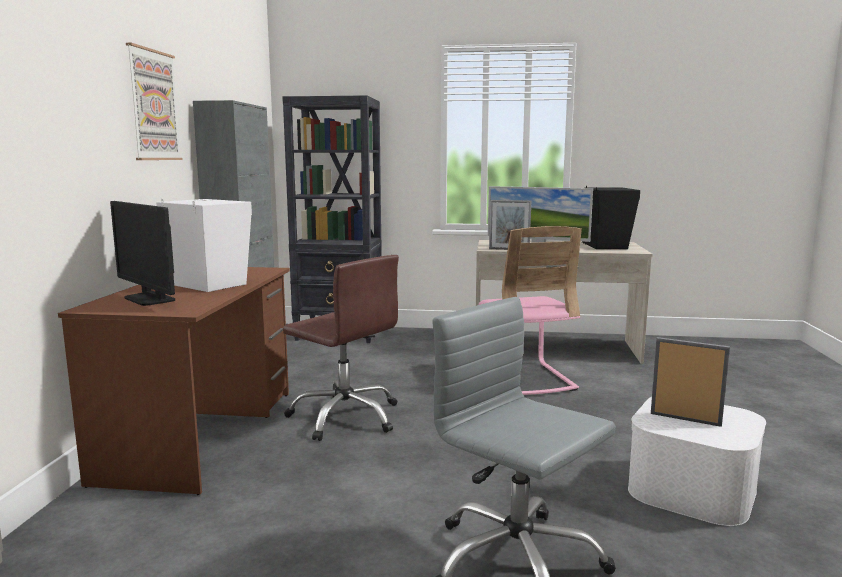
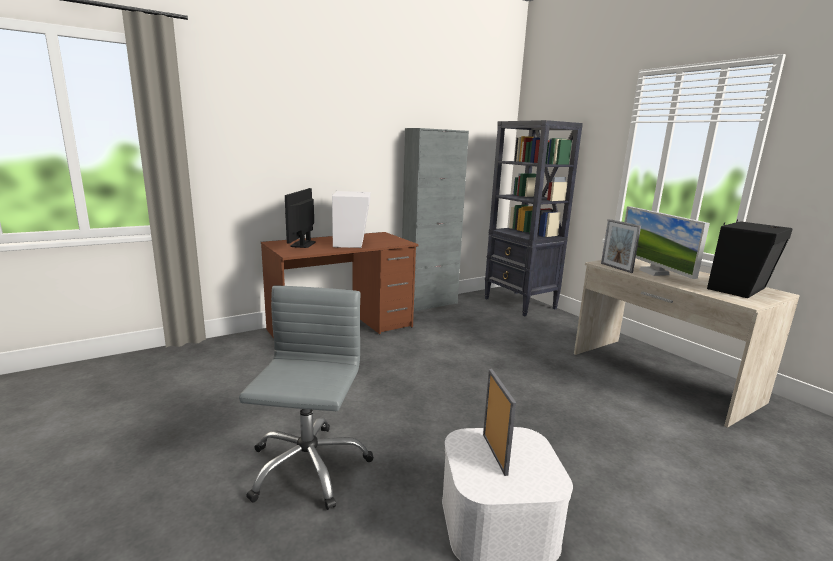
camera: 50 degrees right, 5 degrees up
picture [126,43,183,160] -> none
brown office chair [283,255,399,441] -> none
pink chair [478,226,582,395] -> none

